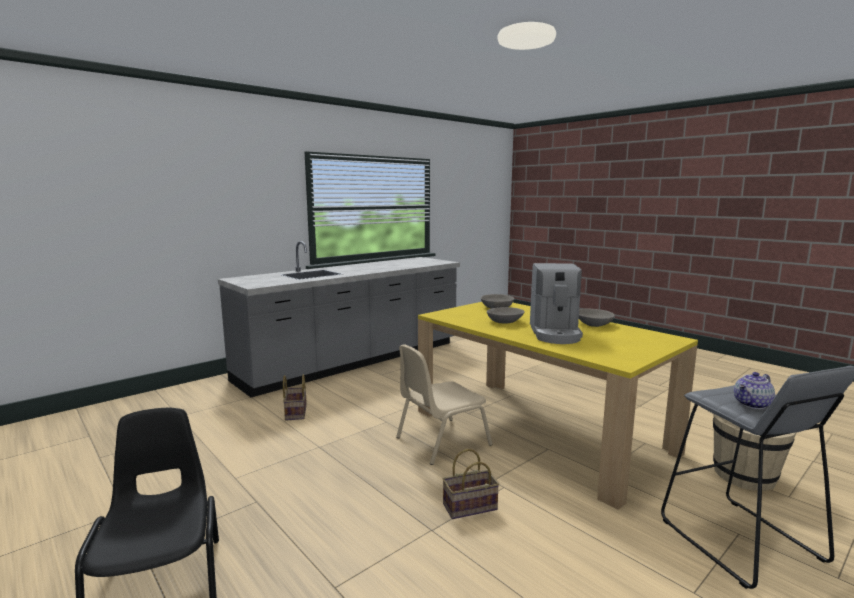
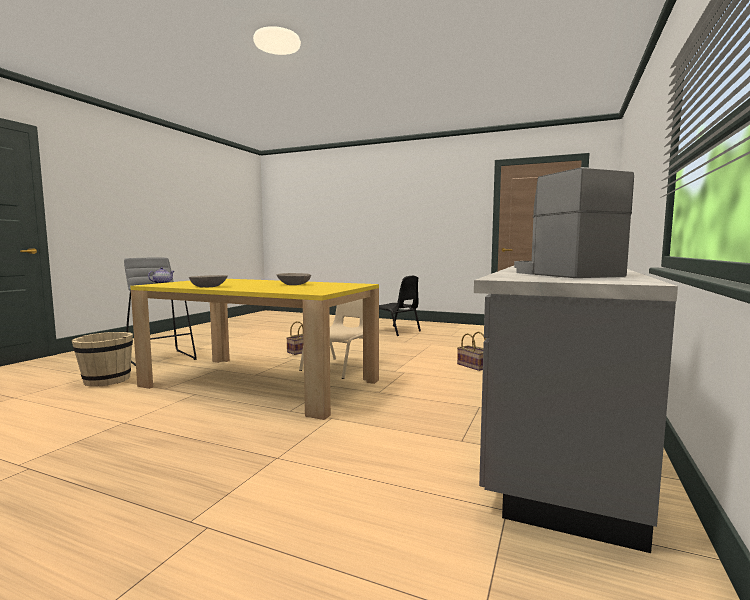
camera: 155 degrees right, 5 degrees down
grey bowl [481,294,514,308] -> none
coffee machine [530,263,583,344] -> coffee machine moved to [514,167,634,278]

